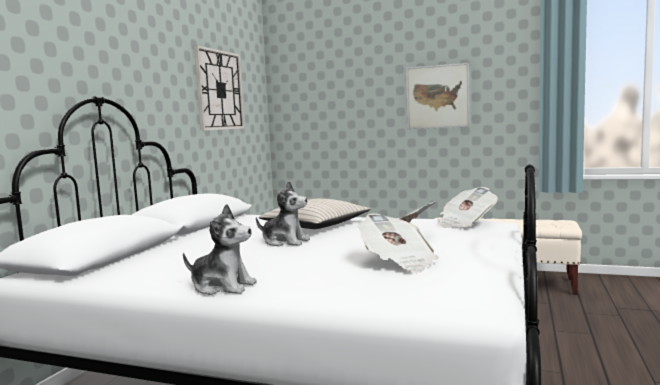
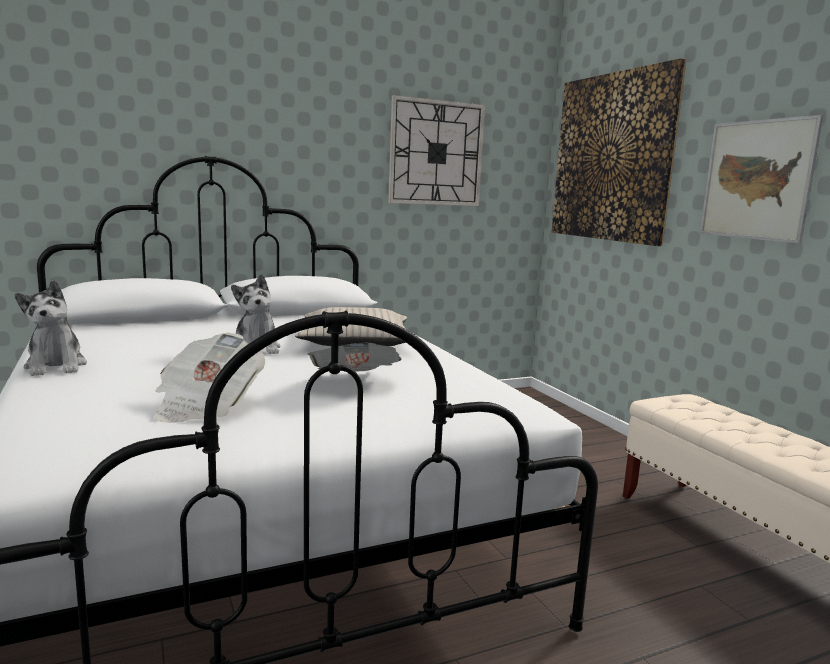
camera: 45 degrees right, 5 degrees up
newspaper [436,187,498,228] -> none
none -> picture [552,58,686,246]

